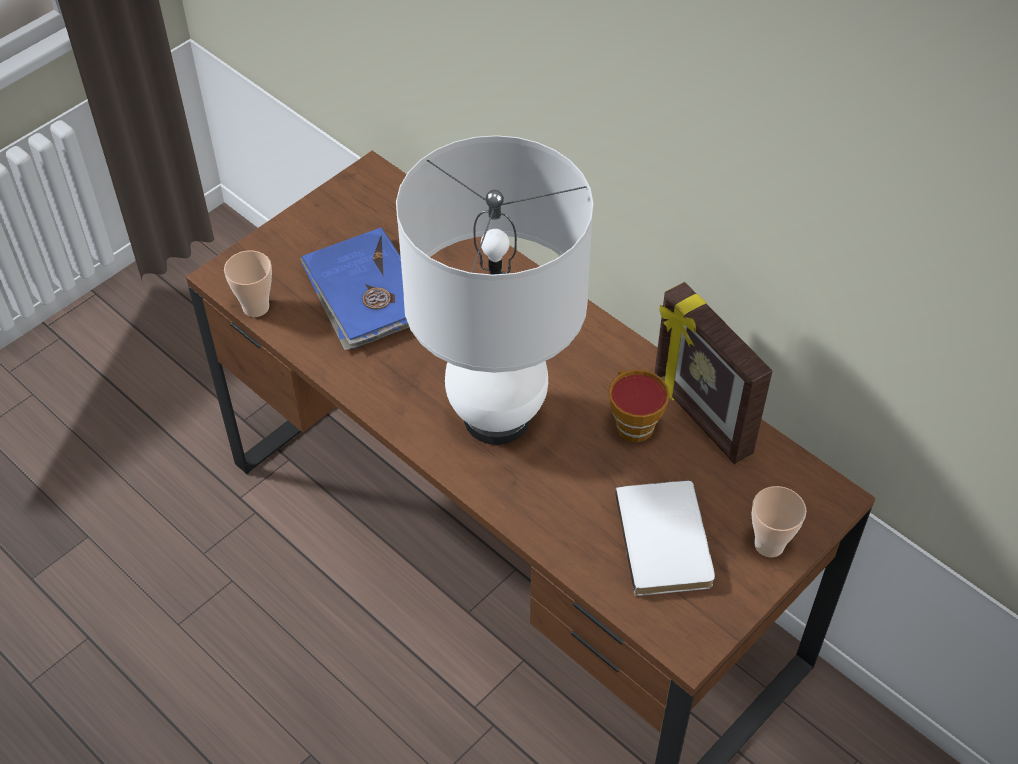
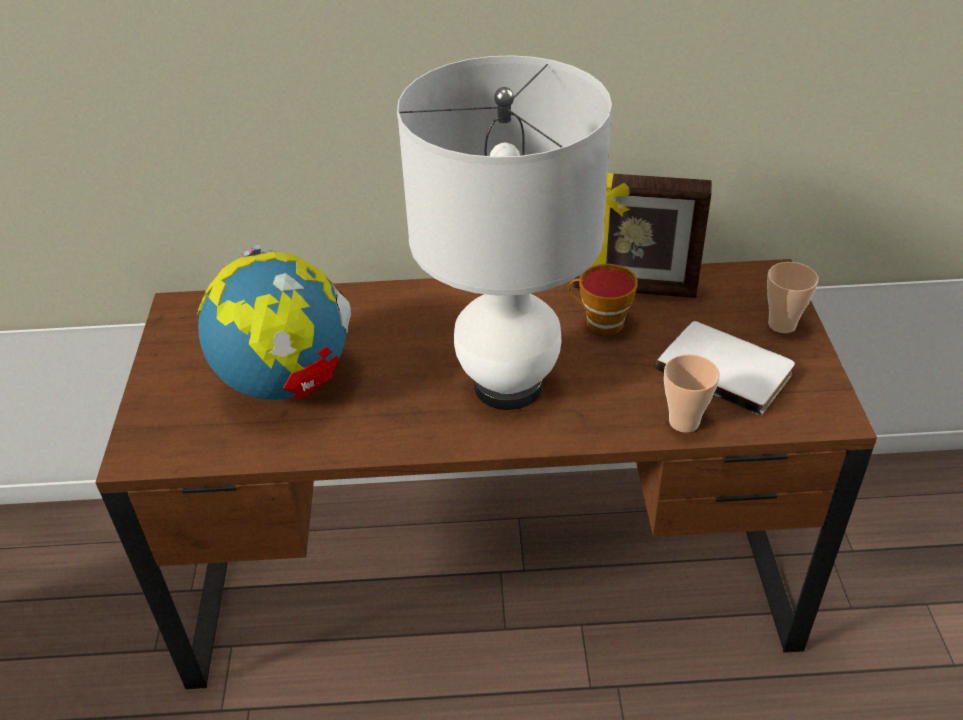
camera: 45 degrees left, 10 degrees down
cup [224,251,272,317] -> cup moved to [664,354,720,433]
blue book [300,227,409,350] -> globe [197,245,351,400]

